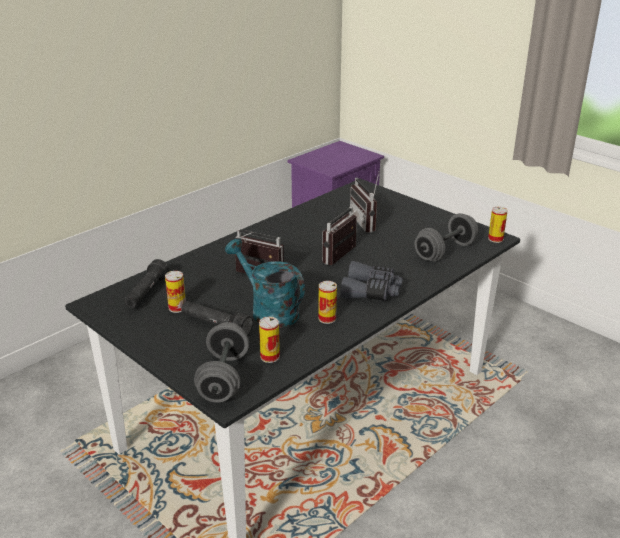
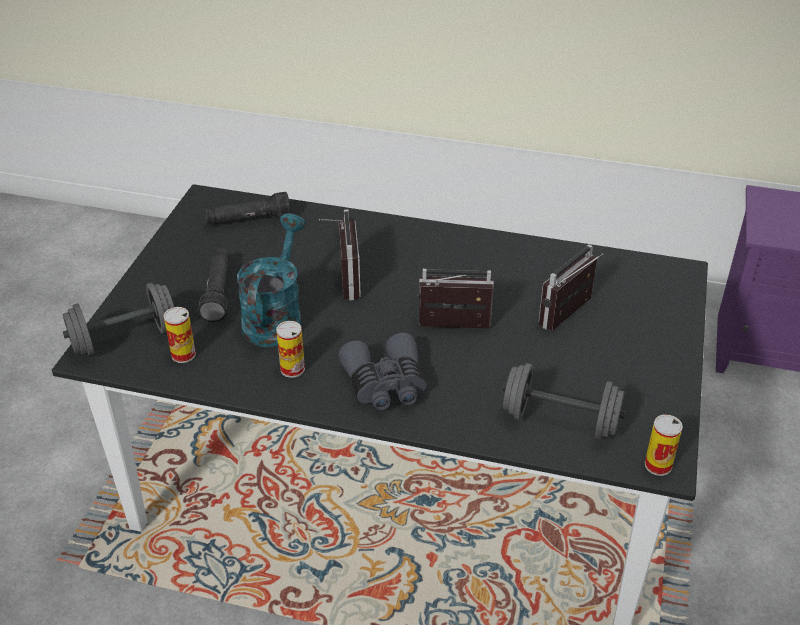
camera: 60 degrees right, 10 degrees up
can [165,271,186,313] -> none

